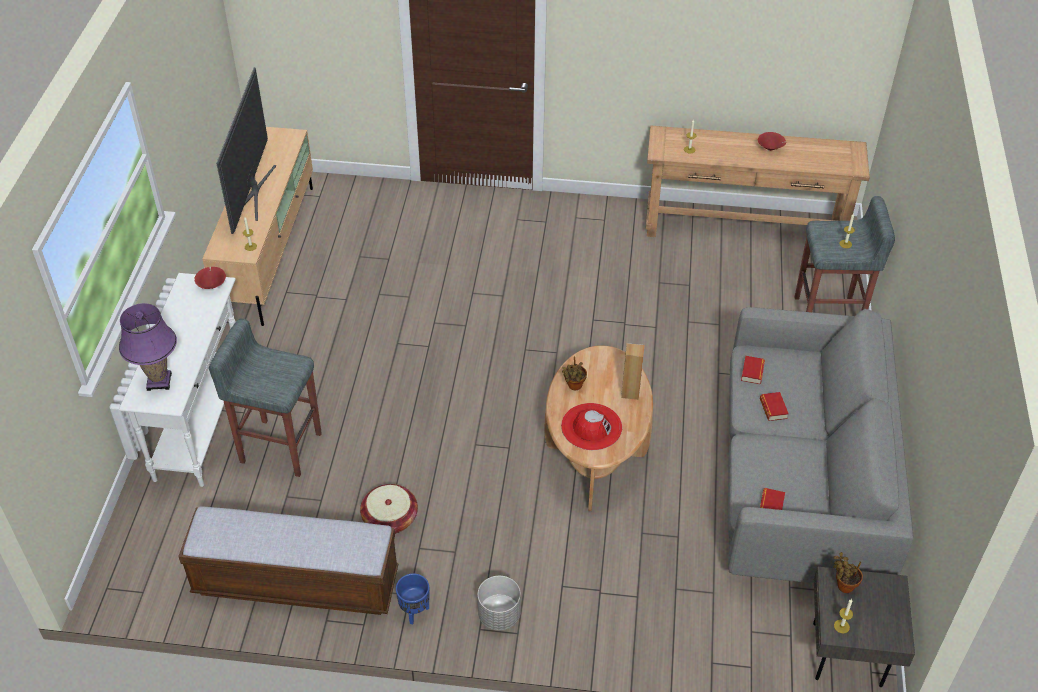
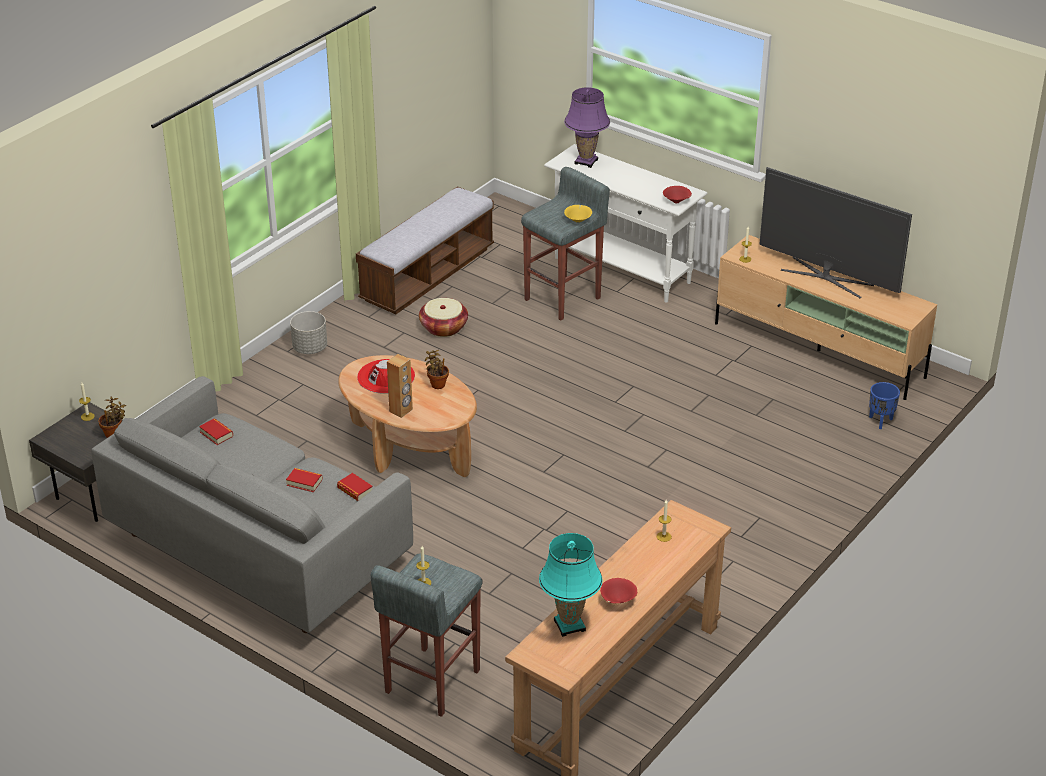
camera: 120 degrees right, 10 degrees down
blue planter [396,573,429,624] -> blue planter moved to [869,382,900,429]
none -> turquoise table lamp [539,533,603,637]
none -> yellow bowl [564,205,592,223]

